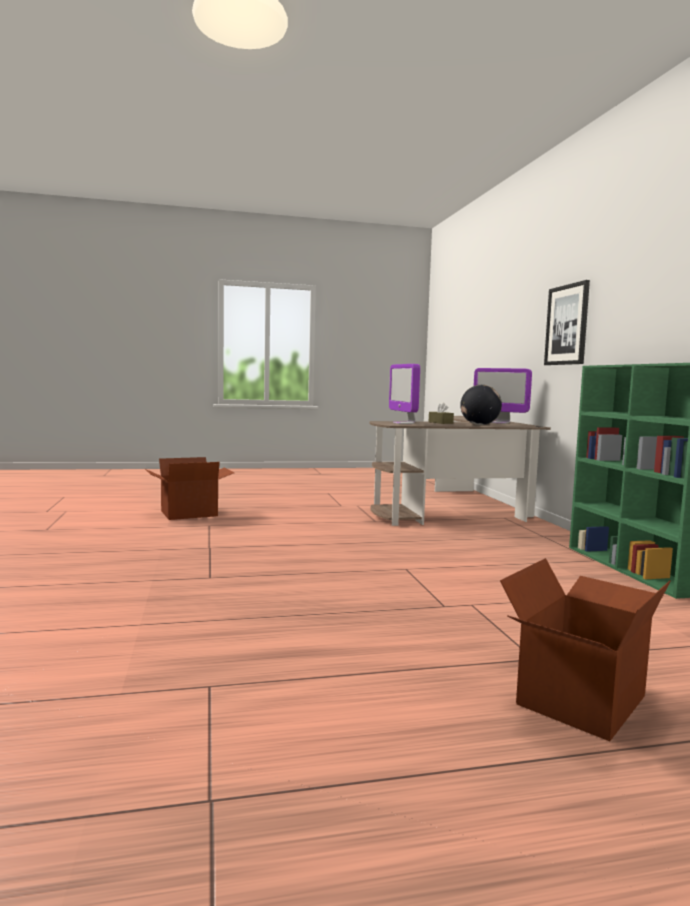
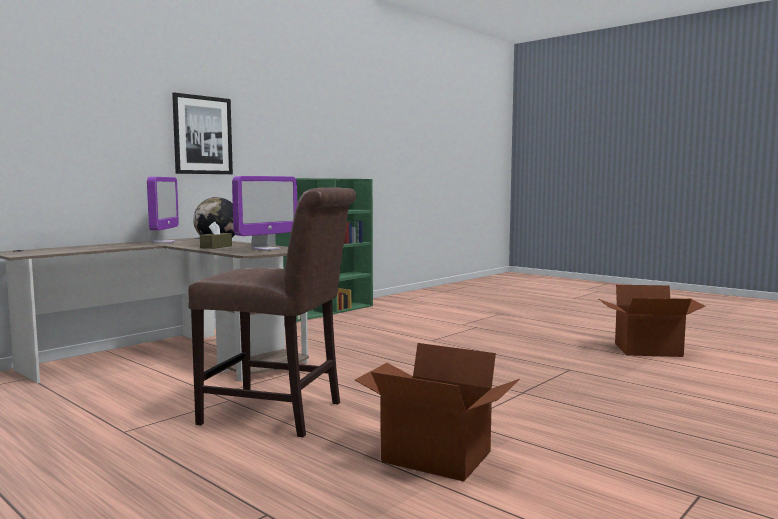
camera: 125 degrees left, 0 degrees up
cardboard box [500,558,671,741] -> cardboard box moved to [599,285,705,357]
none -> brown chair [188,187,356,437]

